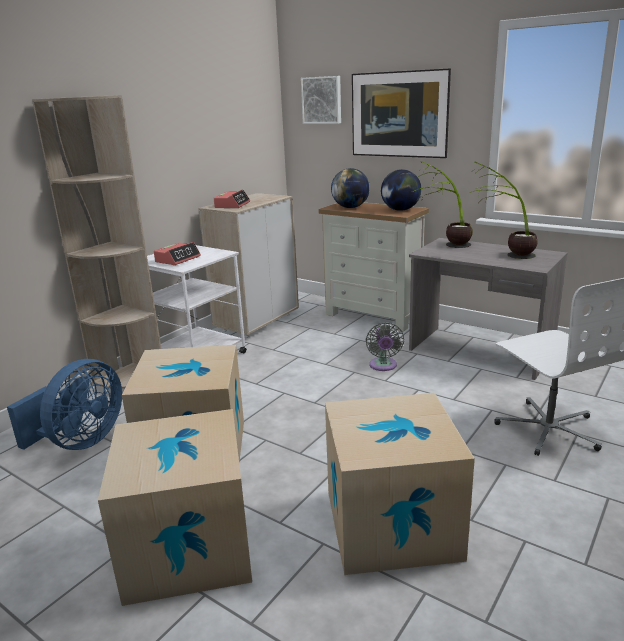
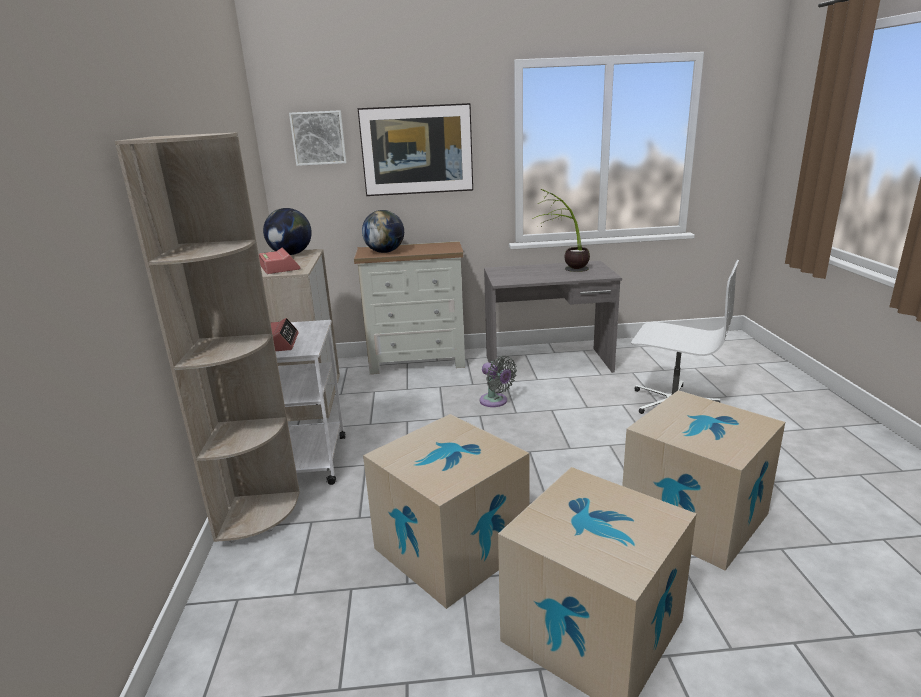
camera: 40 degrees left, 0 degrees up
blue fan [7,359,122,450] -> none
globe [381,169,422,211] -> globe moved to [263,208,312,255]
potted plant [412,161,473,248] -> none

